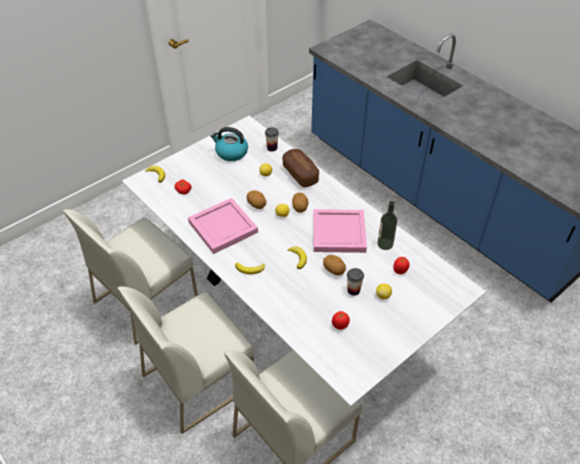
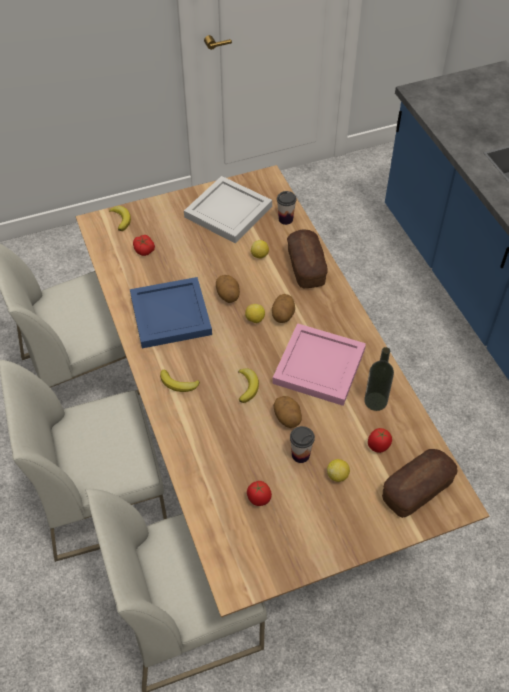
camera: 20 degrees right, 5 degrees up
white dining table [122,116,487,406] -> brown dining table [76,165,489,618]
pink tray [188,198,258,254] -> blue tray [130,277,212,348]
kettle [210,127,248,161] -> white tray [184,176,272,243]
none -> bread [382,449,457,518]

